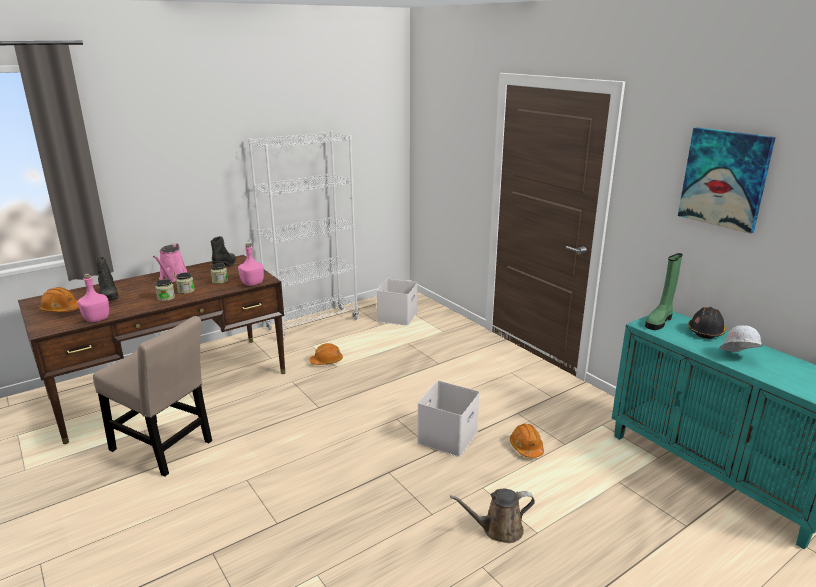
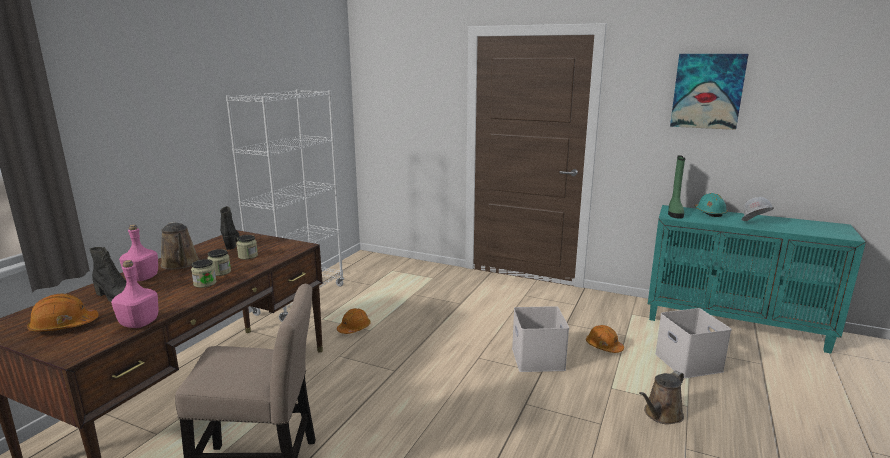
camera: 30 degrees left, 5 degrees down
pink watering can [153,244,188,282] -> brown watering can [161,222,200,270]
pink bottle [238,243,264,286] -> pink bottle moved to [119,224,158,281]
white storage box [376,279,417,326] -> white storage box moved to [655,308,732,378]
black hard hat [688,307,726,339] -> turquoise hard hat [695,193,728,217]

